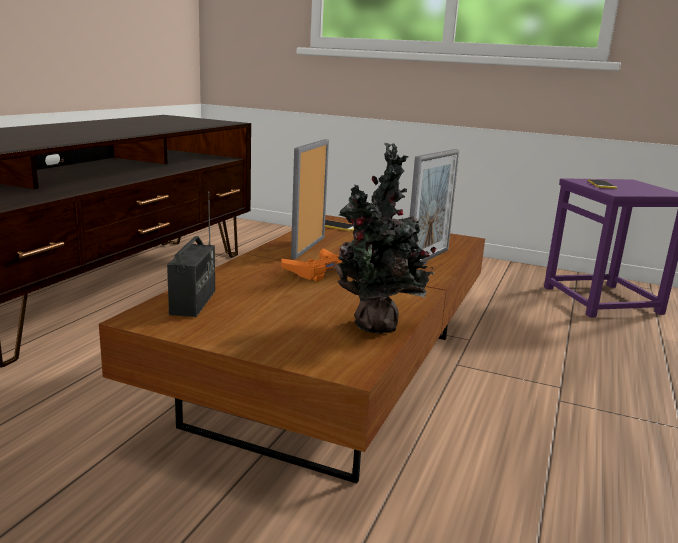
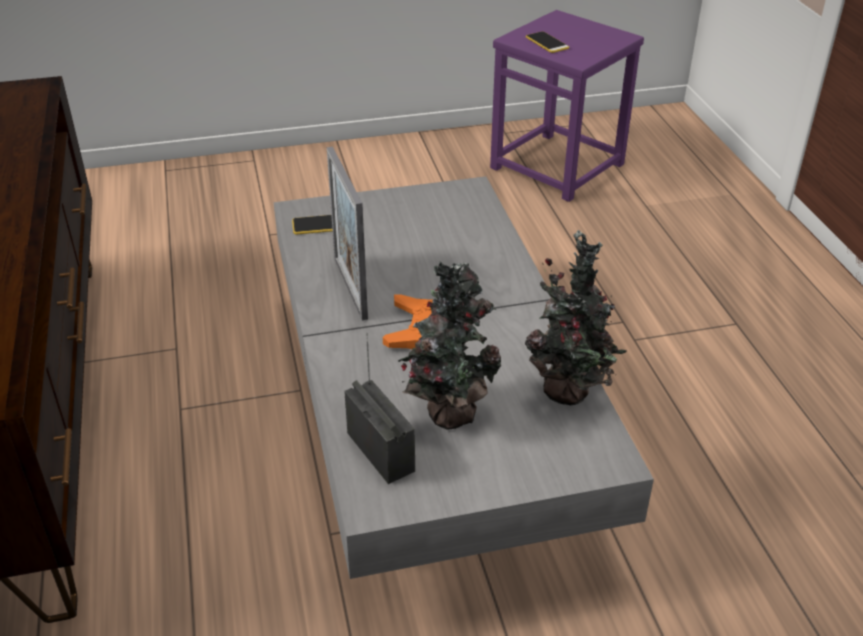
camera: 35 degrees left, 20 degrees up
brown coffee table [99,215,485,484] -> grey coffee table [274,176,654,579]
picture frame [409,149,460,262] -> none
none -> potted plant [398,261,502,430]

